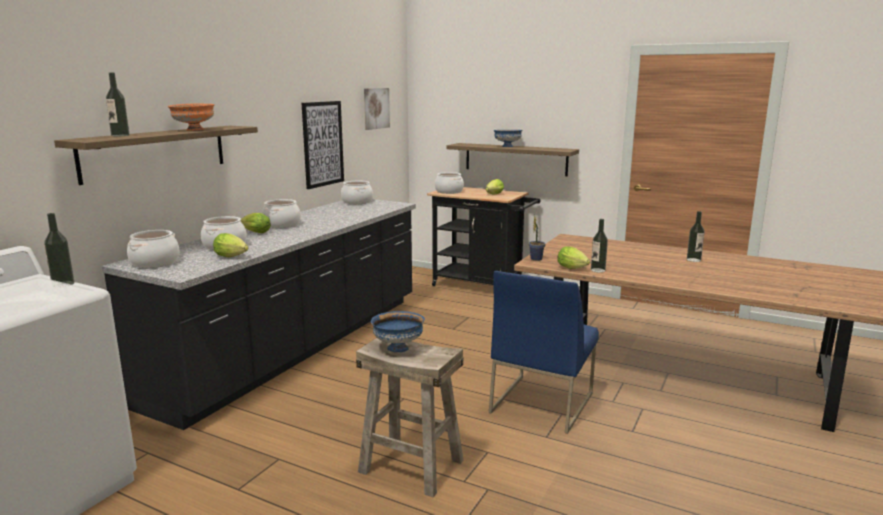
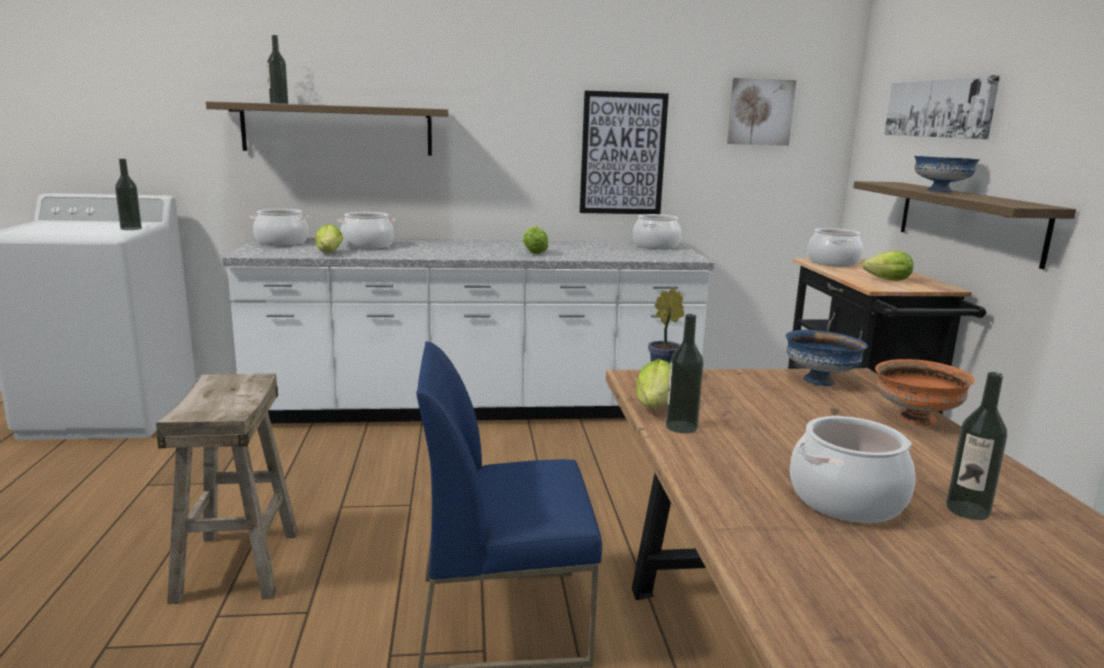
camera: 55 degrees right, 0 degrees up
black counter [102,199,416,430] -> white counter [223,237,714,423]
orange bowl [168,104,215,131] -> orange bowl moved to [875,359,975,425]
lettuce [241,213,271,233] -> lettuce moved to [523,226,549,254]
cooking pot [262,199,301,228] -> cooking pot moved to [790,416,916,523]
blue bowl [371,311,425,352] -> blue bowl moved to [785,330,868,386]
none -> picture [884,75,1000,139]

